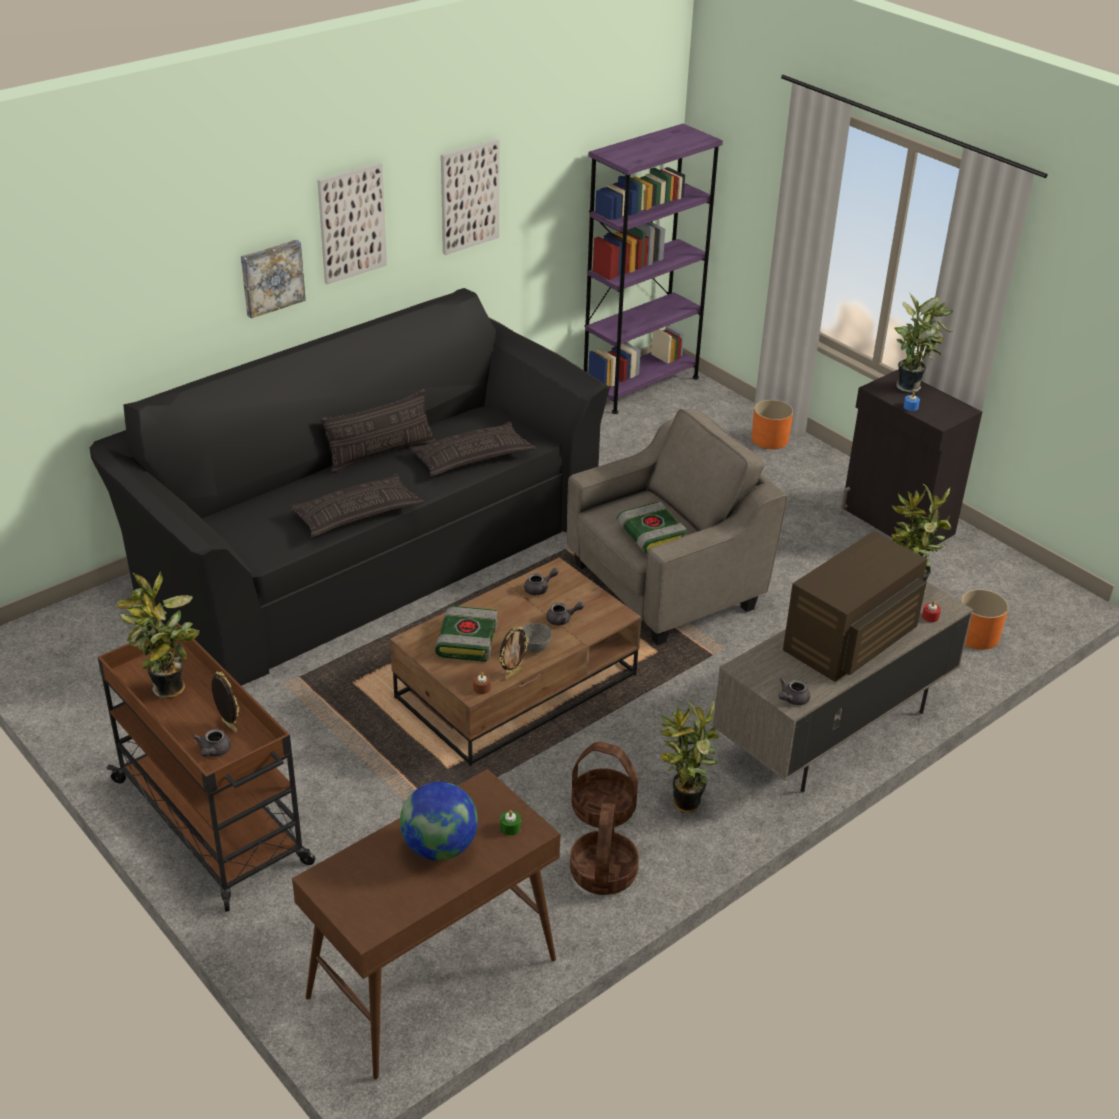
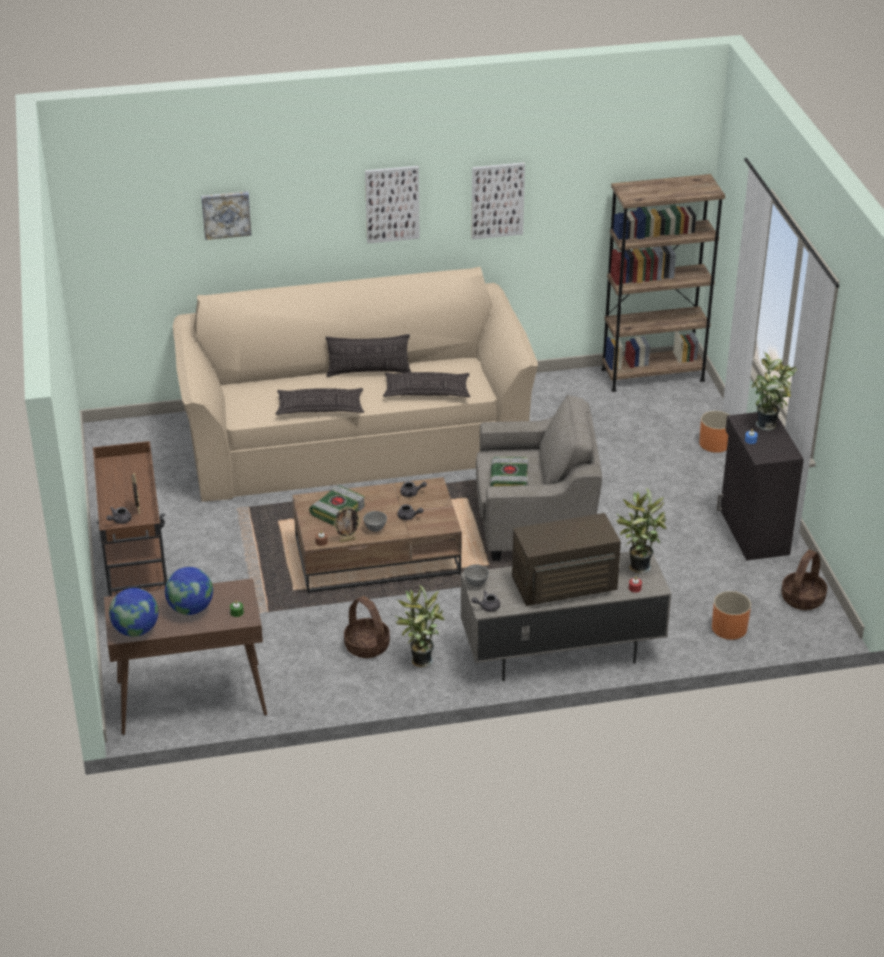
camera: 30 degrees right, 0 degrees up
black sofa [90,288,610,686] -> beige sofa [173,267,538,502]
potted plant [116,571,199,699] -> none
picture [241,240,306,318] -> picture moved to [201,191,252,240]
basket [570,803,639,895] -> basket moved to [781,550,827,610]
purple bookcase [584,124,723,414] -> brown bookcase [601,174,725,392]
none -> globe [109,588,158,637]
none -> grey bowl [464,564,489,587]

